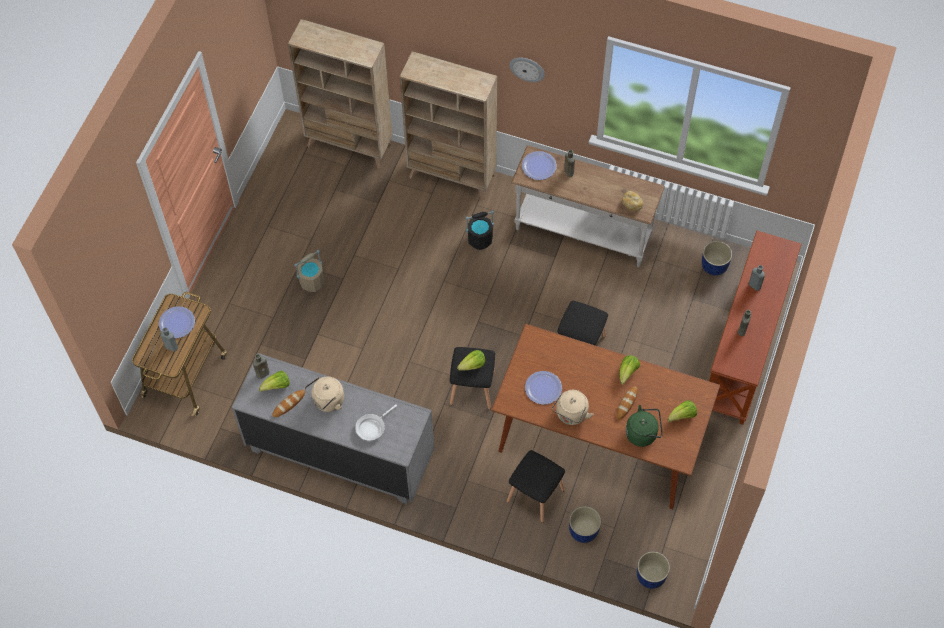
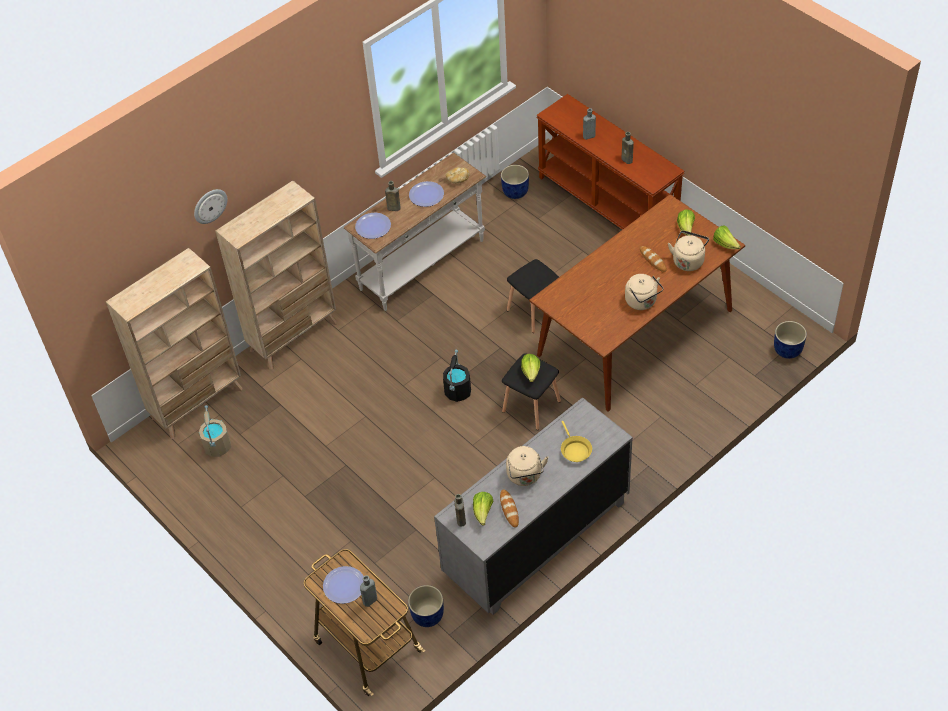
camera: 60 degrees left, 10 degrees down
beige bucket [294,250,325,292] -> beige bucket moved to [199,405,231,457]
white frying pan [355,404,397,441] -> yellow frying pan [561,421,592,462]
black bucket [465,211,494,250] -> black bucket moved to [443,350,471,402]
black stool [507,450,565,523] -> none
wall clock [509,58,545,82] -> wall clock moved to [194,189,227,224]
plate [525,371,562,405] -> plate moved to [409,181,444,207]
blue planter [569,506,601,543] -> blue planter moved to [408,585,444,627]
lettuce [619,355,640,385] -> lettuce moved to [713,226,741,249]
green kettle [625,405,663,447] -> beige kettle [668,230,709,271]

